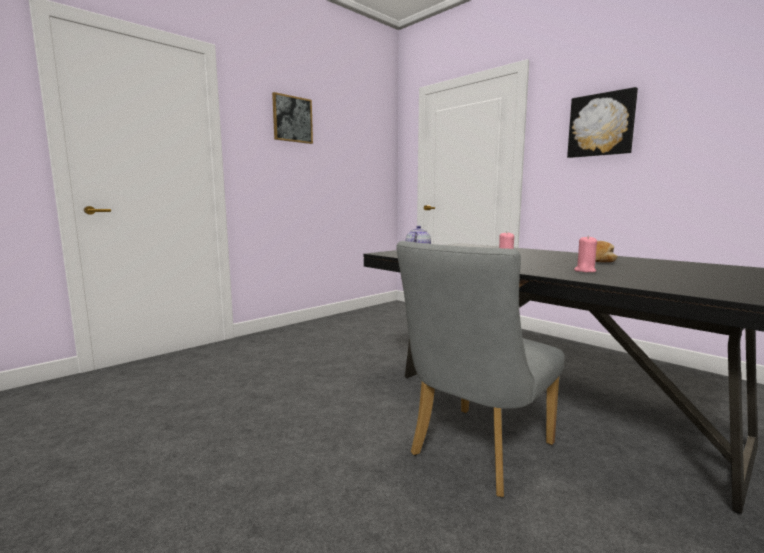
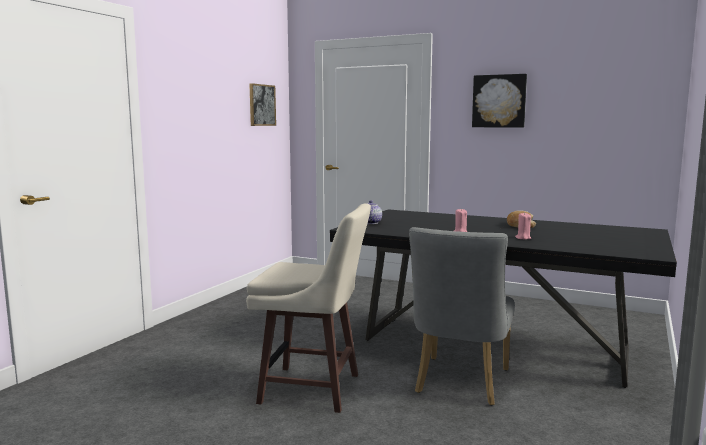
camera: 20 degrees left, 0 degrees up
picture [272,92,313,144] -> picture moved to [249,83,276,126]
none -> beige stool [246,203,371,413]

